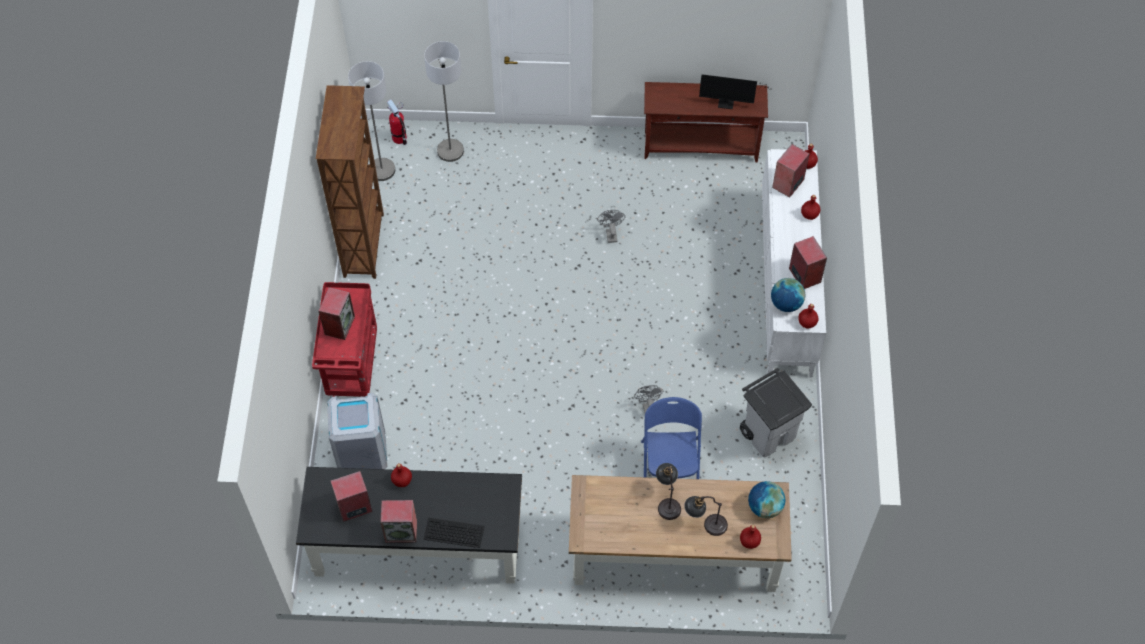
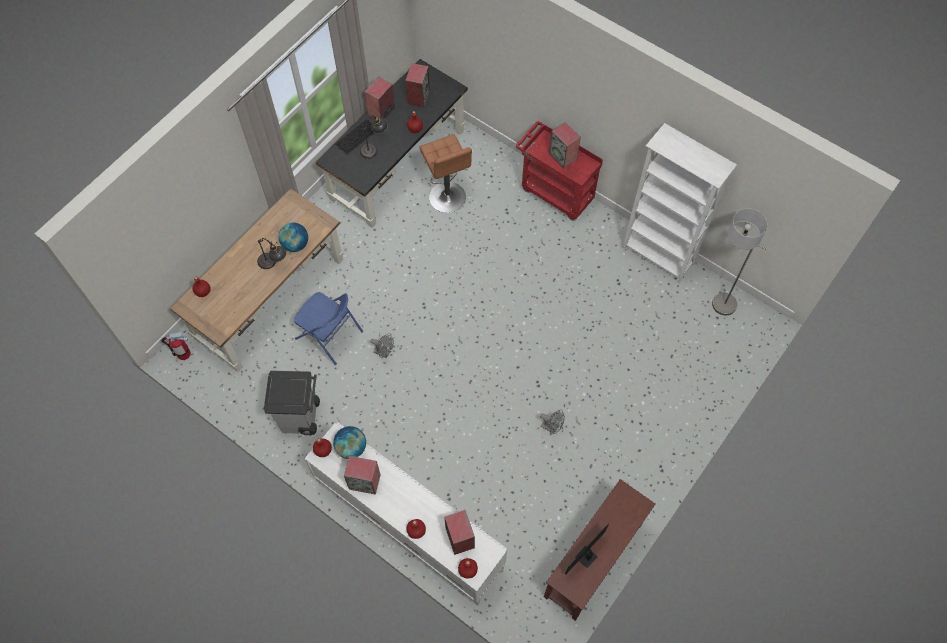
camera: 125 degrees right, 5 degrees up
brown bookcase [316,85,384,279] -> white bookcase [622,123,737,283]
grey trash can [327,393,388,469] -> none
fire extinguisher [387,100,407,145] -> fire extinguisher moved to [162,332,191,360]
grey floor lamp [424,41,464,162] -> none
grey table lamp [684,496,728,536] -> grey table lamp moved to [360,116,388,159]
globe [748,481,785,518] -> globe moved to [278,223,308,252]
none -> brown stool [420,134,472,213]

